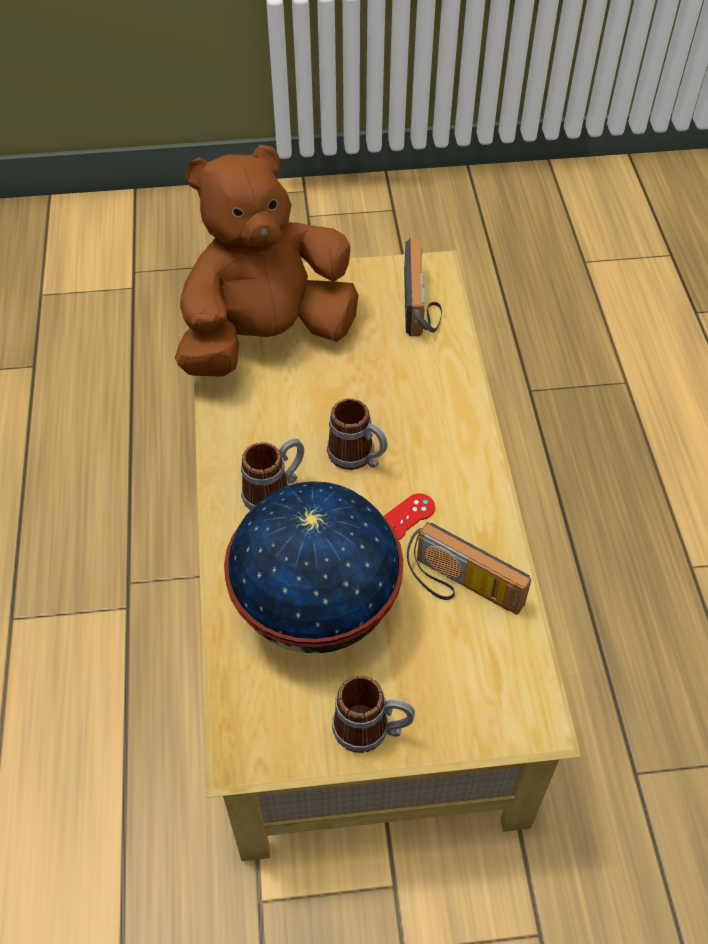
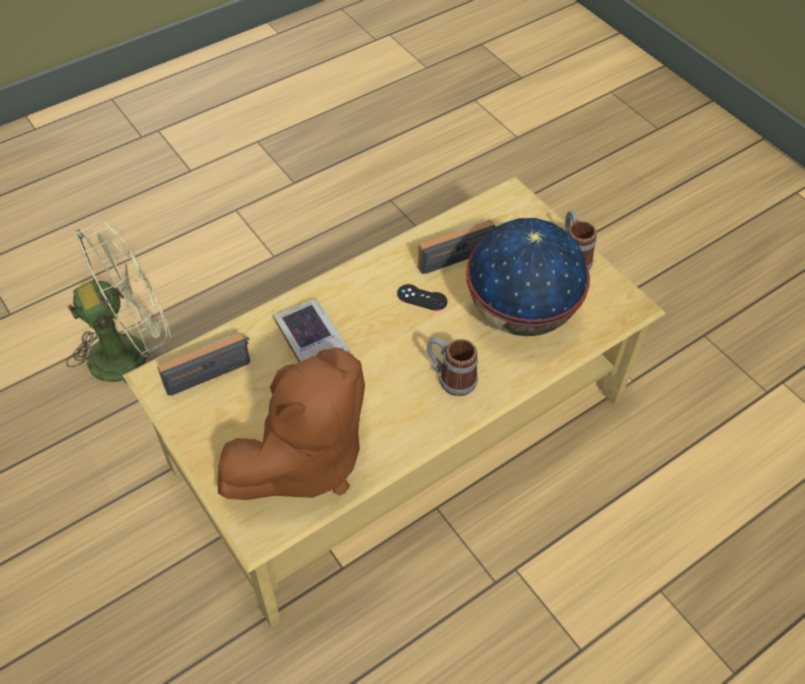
camera: 120 degrees left, 0 degrees up
brown plush toy [175,145,359,376] -> brown plush toy turned 75 degrees counterclockwise [217,347,365,500]
mug [327,398,387,470] -> none
red game controller [383,493,435,540] -> black game controller [397,284,447,311]
radio [407,522,531,615] -> radio turned 120 degrees counterclockwise [418,220,496,274]
none -> green fan [67,221,171,383]
none -> book [274,298,350,362]

